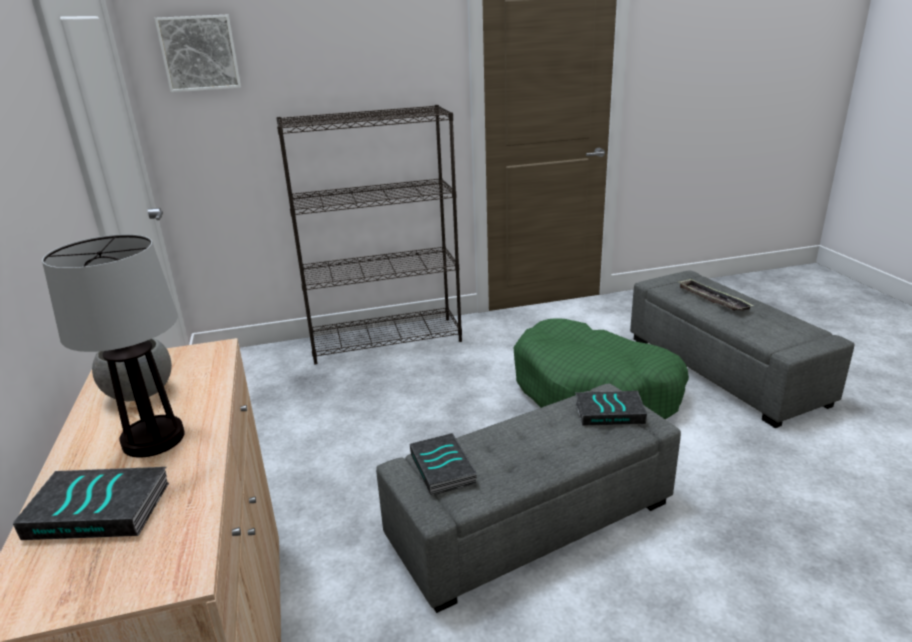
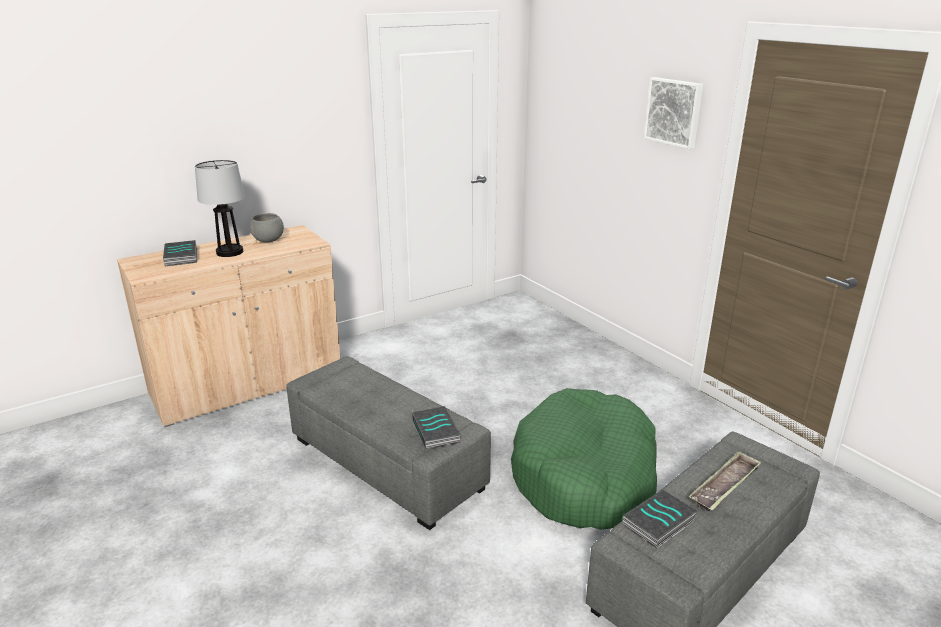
camera: 70 degrees right, 0 degrees up
picture [155,14,241,92] -> picture moved to [644,77,703,149]
black bookcase [277,105,462,365] -> none
book [410,433,477,496] -> book moved to [622,490,697,549]

